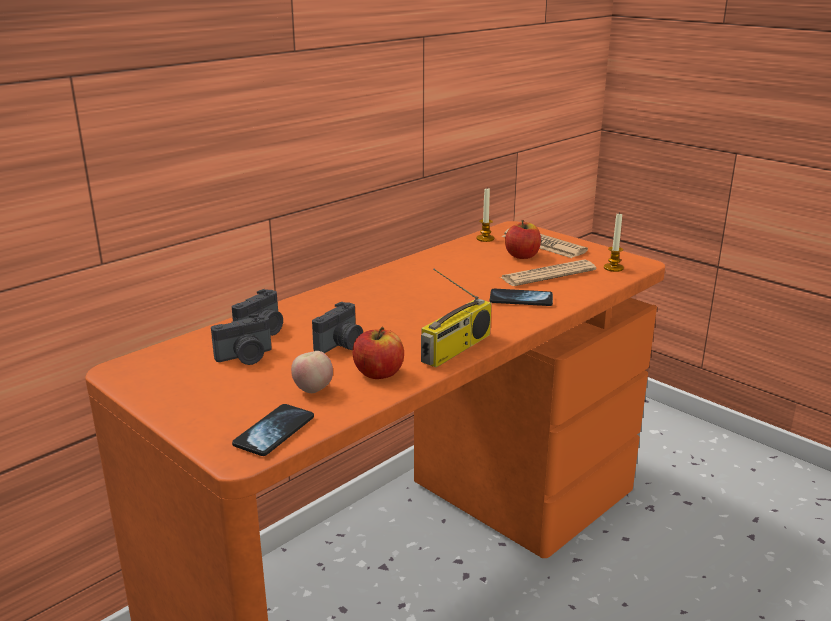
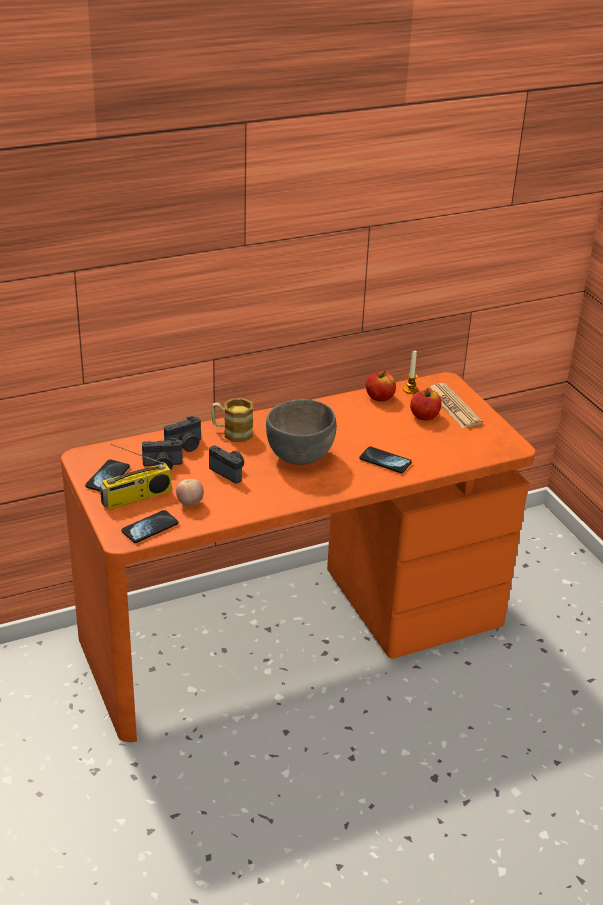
camera: 20 degrees right, 10 degrees up
camera [312,302,363,353] -> camera turned 105 degrees counterclockwise [209,445,244,484]
apple [352,327,404,379] -> apple moved to [366,371,396,401]
radio [421,269,491,367] -> radio moved to [100,444,171,510]
newspaper [500,260,596,286] -> none
candle [604,212,624,272] -> none
none -> phone [85,459,130,491]
none -> mug [211,398,253,442]
none -> grey bowl [266,399,337,465]

